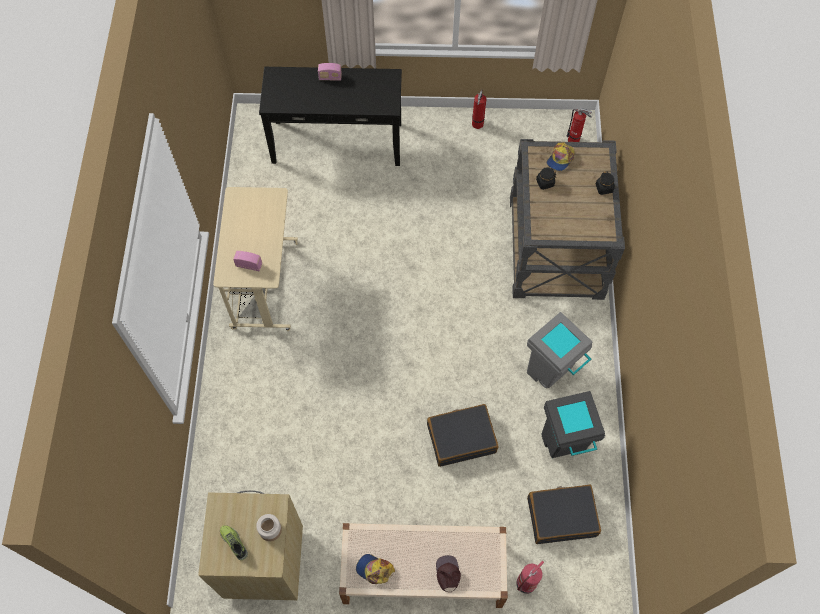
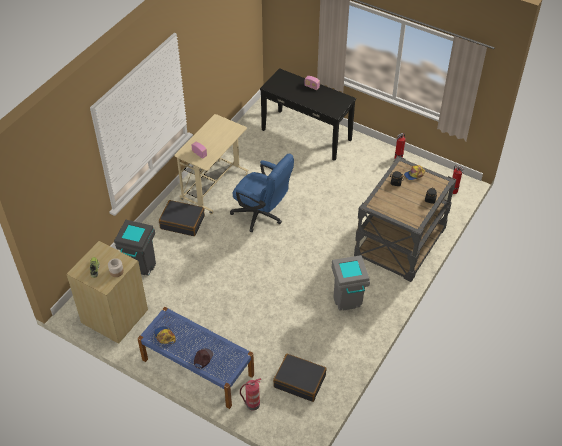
camera: 30 degrees right, 15 degrees down
beige bench [339,523,508,608] -> blue bench [137,307,254,409]
black suitcase [427,404,498,467] -> black suitcase moved to [159,200,205,236]
grey trash can [541,391,605,458] -> grey trash can moved to [114,220,156,276]
none -> blue office chair [230,154,294,232]

